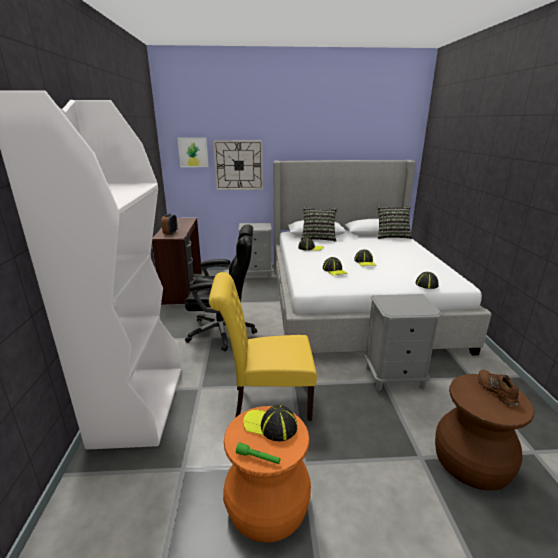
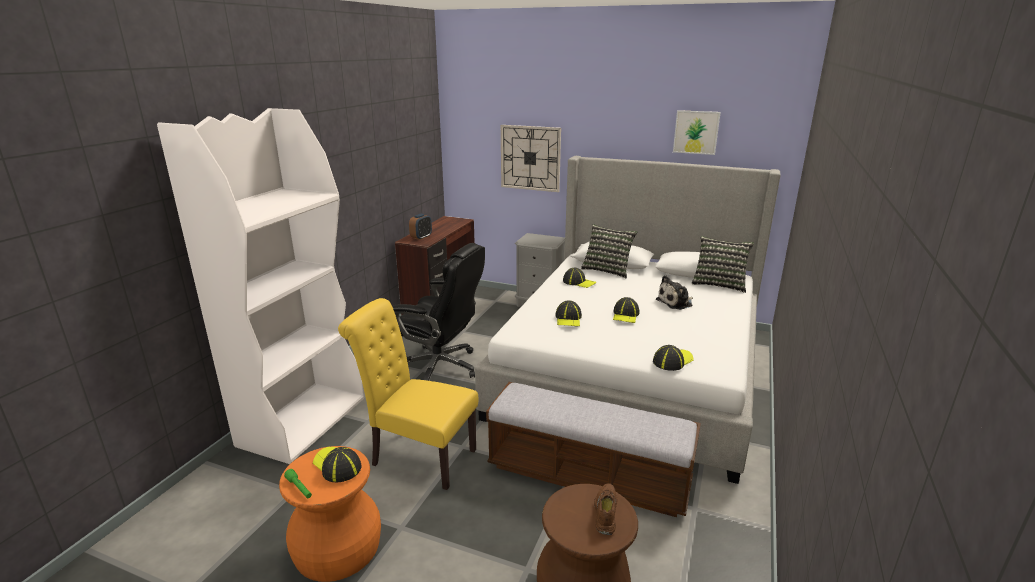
camera: 25 degrees right, 0 degrees up
picture [177,137,209,167] -> picture moved to [673,110,721,155]
grey nightstand [364,294,442,391] -> bench [486,382,701,517]
none -> plush toy [656,275,693,310]

